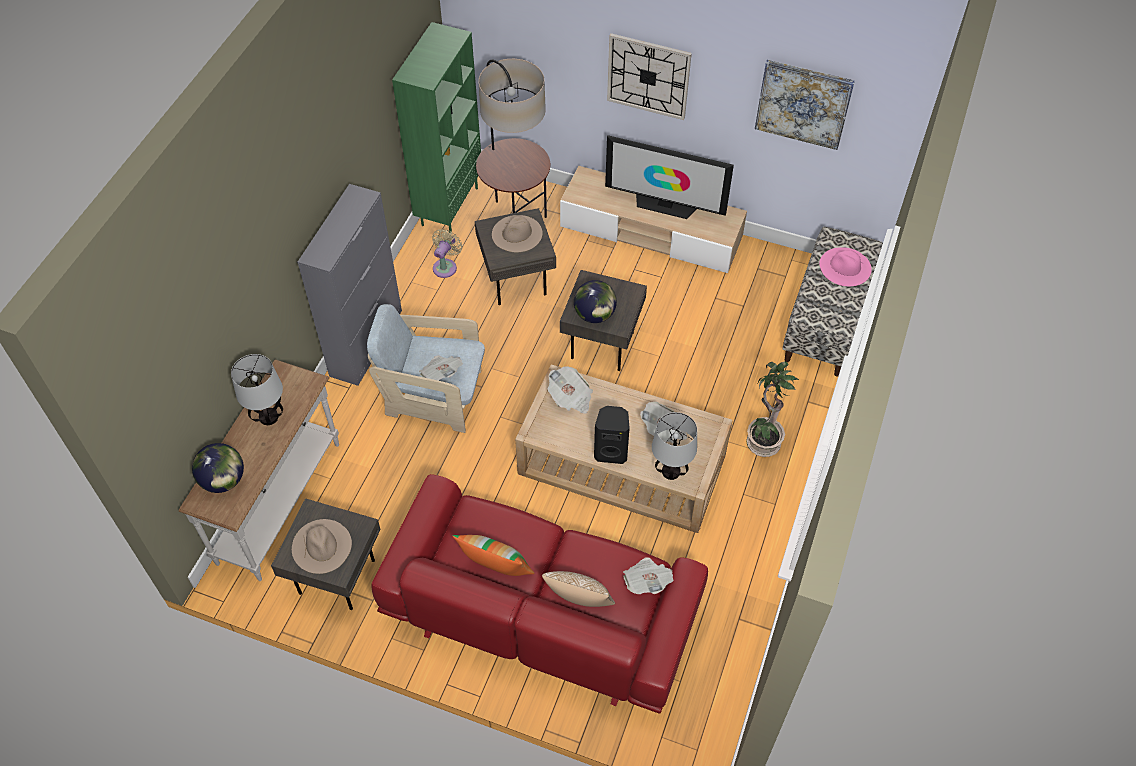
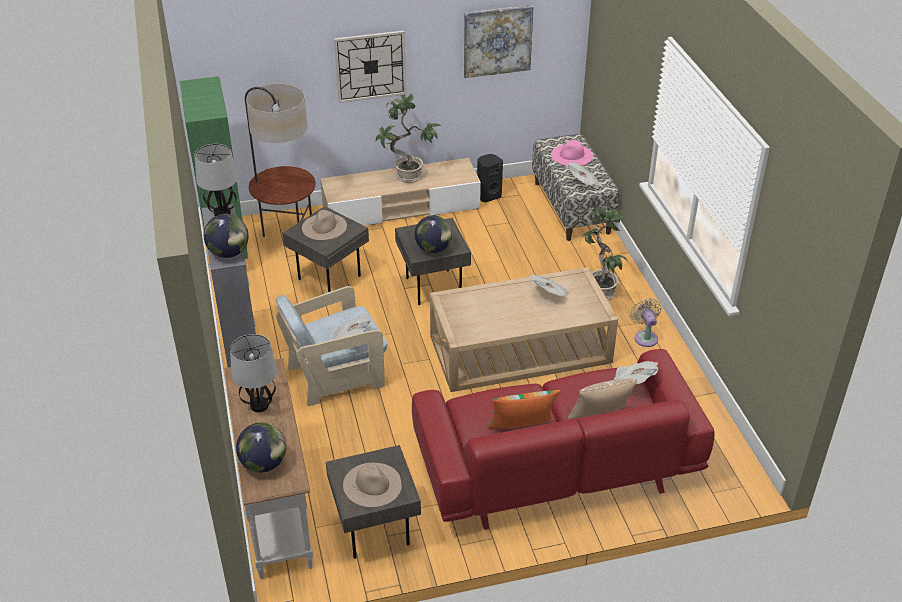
camera: 35 degrees left, 15 degrees down
beige fan [432,229,462,278] -> beige fan moved to [630,298,662,347]
newspaper [548,366,593,414] -> newspaper moved to [566,162,602,186]
black speaker [594,406,630,464] -> black speaker moved to [477,154,503,202]
television [605,135,734,219] -> potted plant [376,94,441,183]
table lamp [652,412,697,480] -> table lamp moved to [195,144,237,216]
none -> globe [204,214,249,258]

